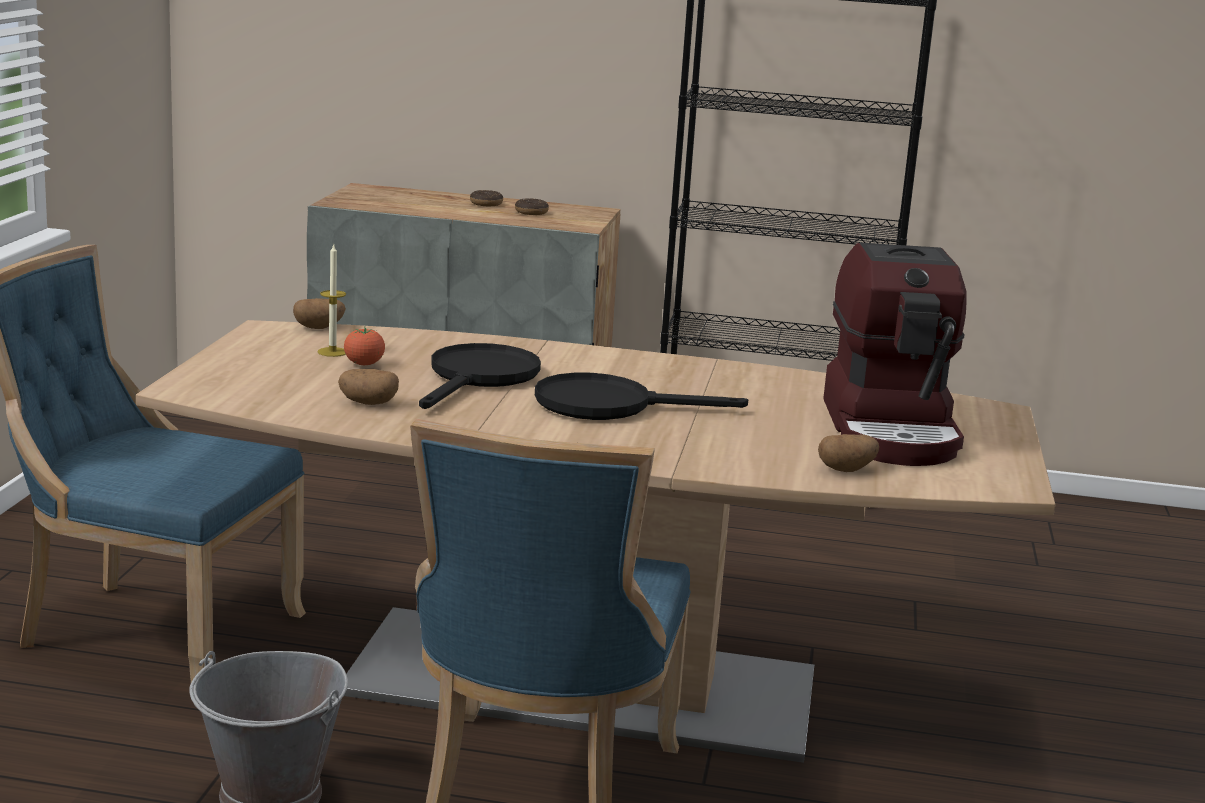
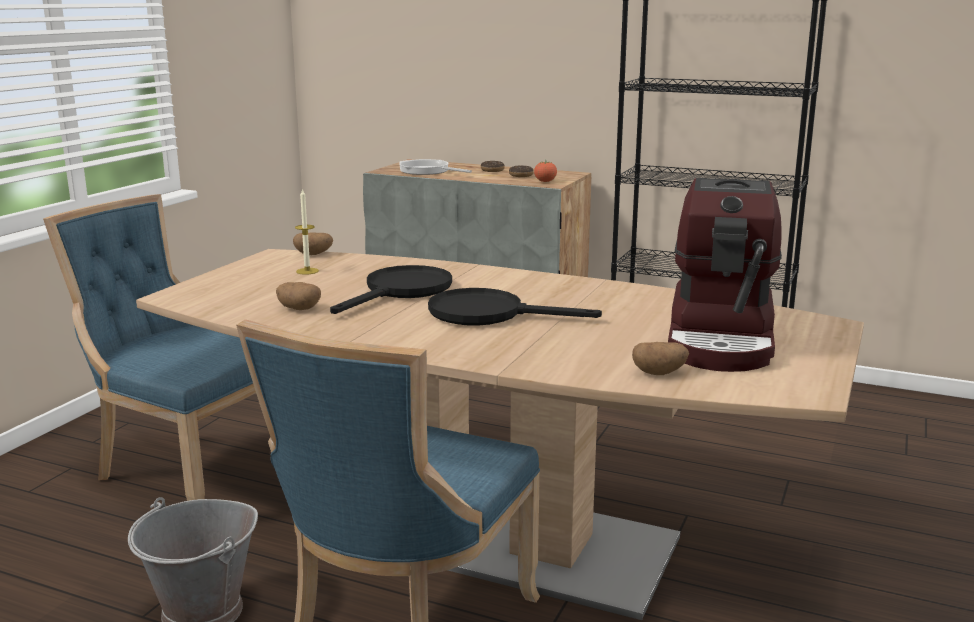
camera: 15 degrees right, 0 degrees up
tomato [344,326,385,365] -> tomato moved to [534,161,557,182]
none -> frying pan [399,159,472,175]

